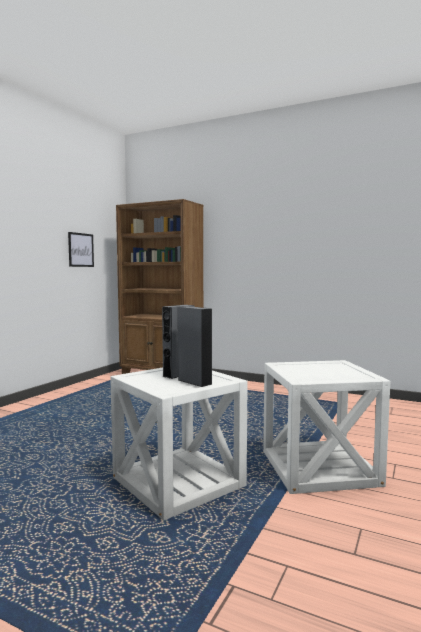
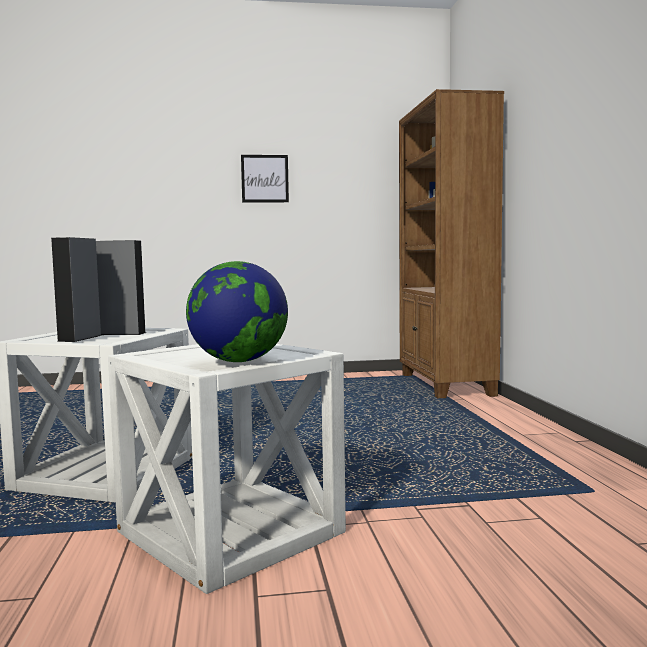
camera: 55 degrees right, 0 degrees up
picture [68,232,94,267] -> picture moved to [241,155,289,202]
none -> globe [186,261,288,362]

